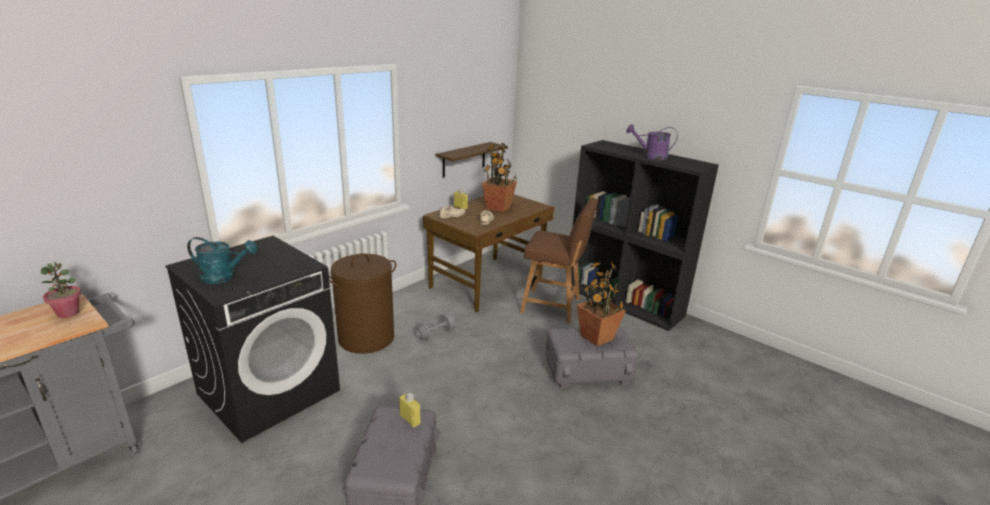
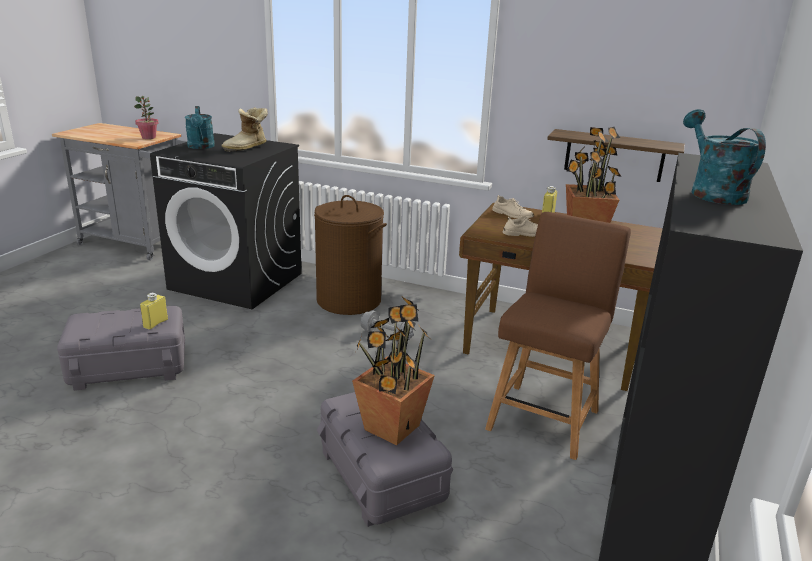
camera: 70 degrees right, 0 degrees up
brown chair [520,198,598,323] -> brown chair turned 150 degrees counterclockwise [485,212,631,460]
purple watering can [626,124,678,160] -> turquoise watering can [683,109,766,205]
none -> boot [221,107,268,152]

